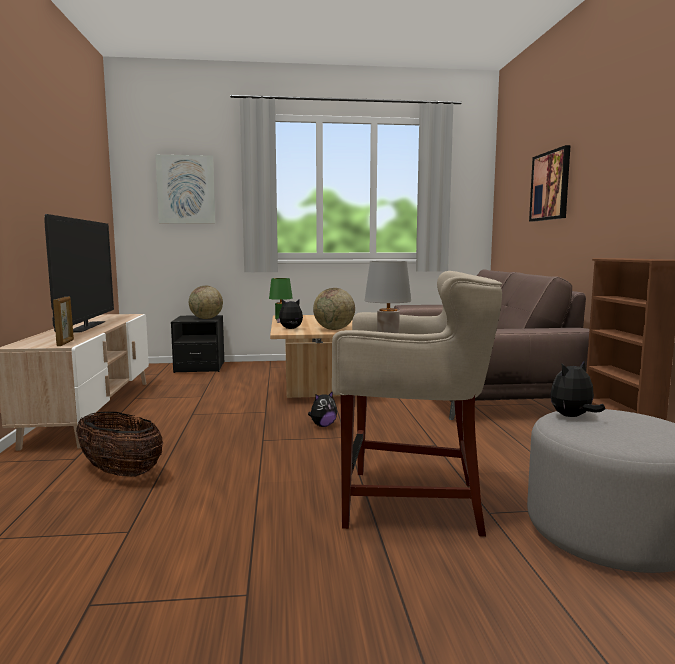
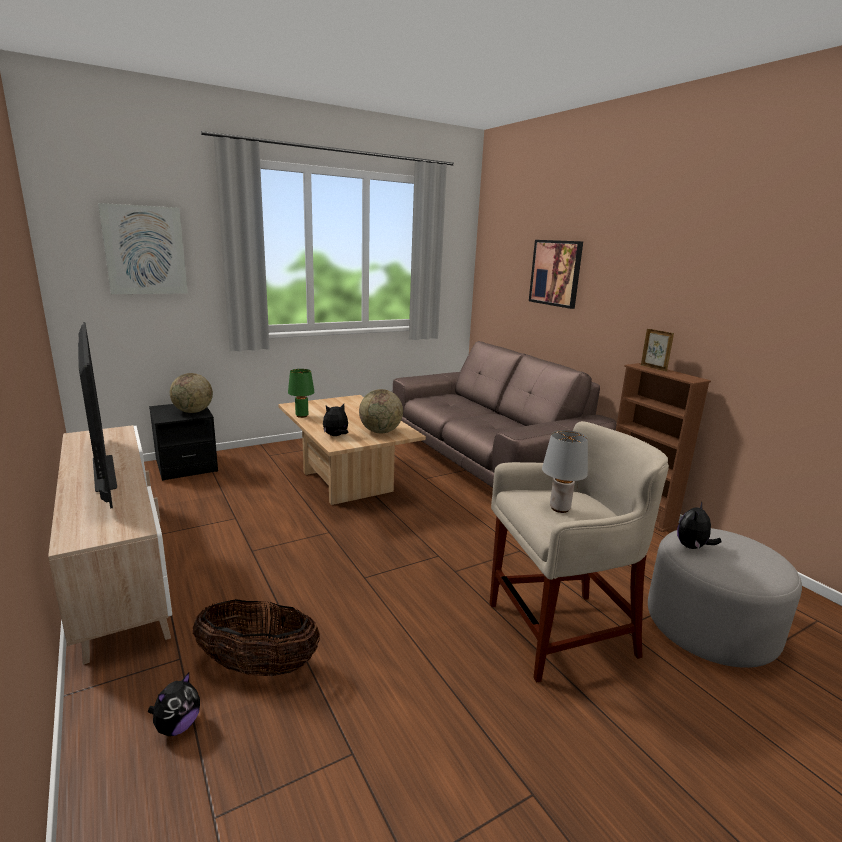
camera: 25 degrees left, 10 degrees up
picture frame [53,297,74,346] -> picture frame moved to [641,329,674,371]
plush toy [308,392,337,427] -> plush toy moved to [148,672,200,736]

